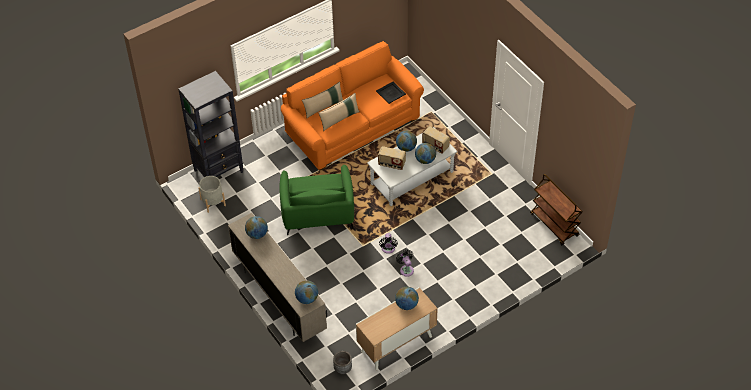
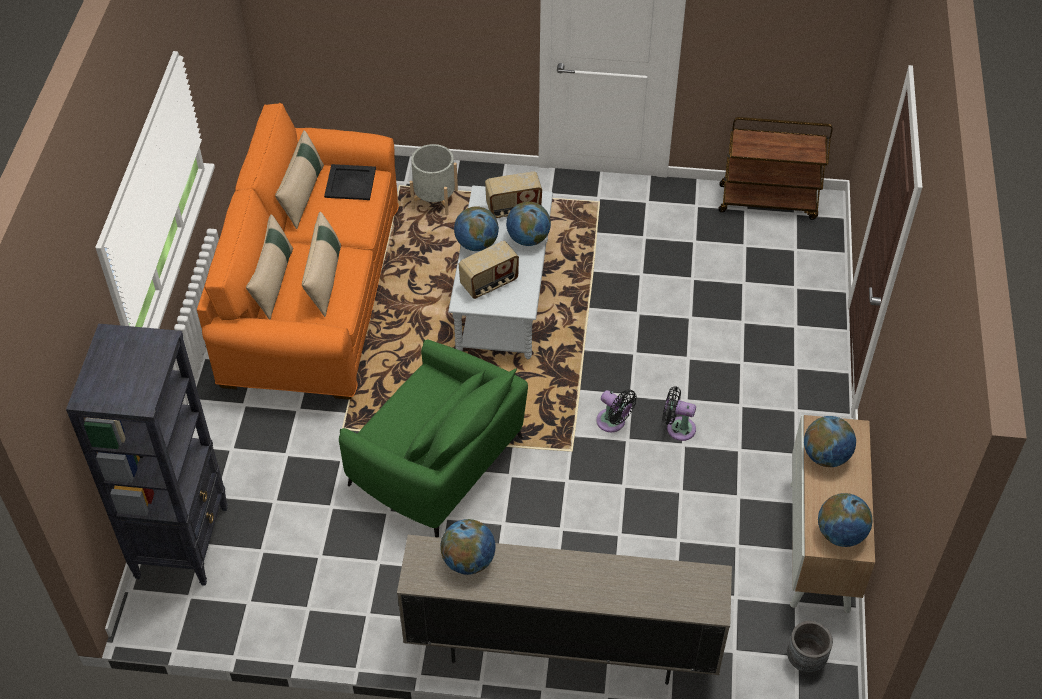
camera: 50 degrees left, 0 degrees up
grey planter [198,176,226,213] -> grey planter moved to [410,144,458,215]
globe [295,280,318,304] -> globe moved to [818,493,873,547]
none -> beige pillow [275,130,324,229]

